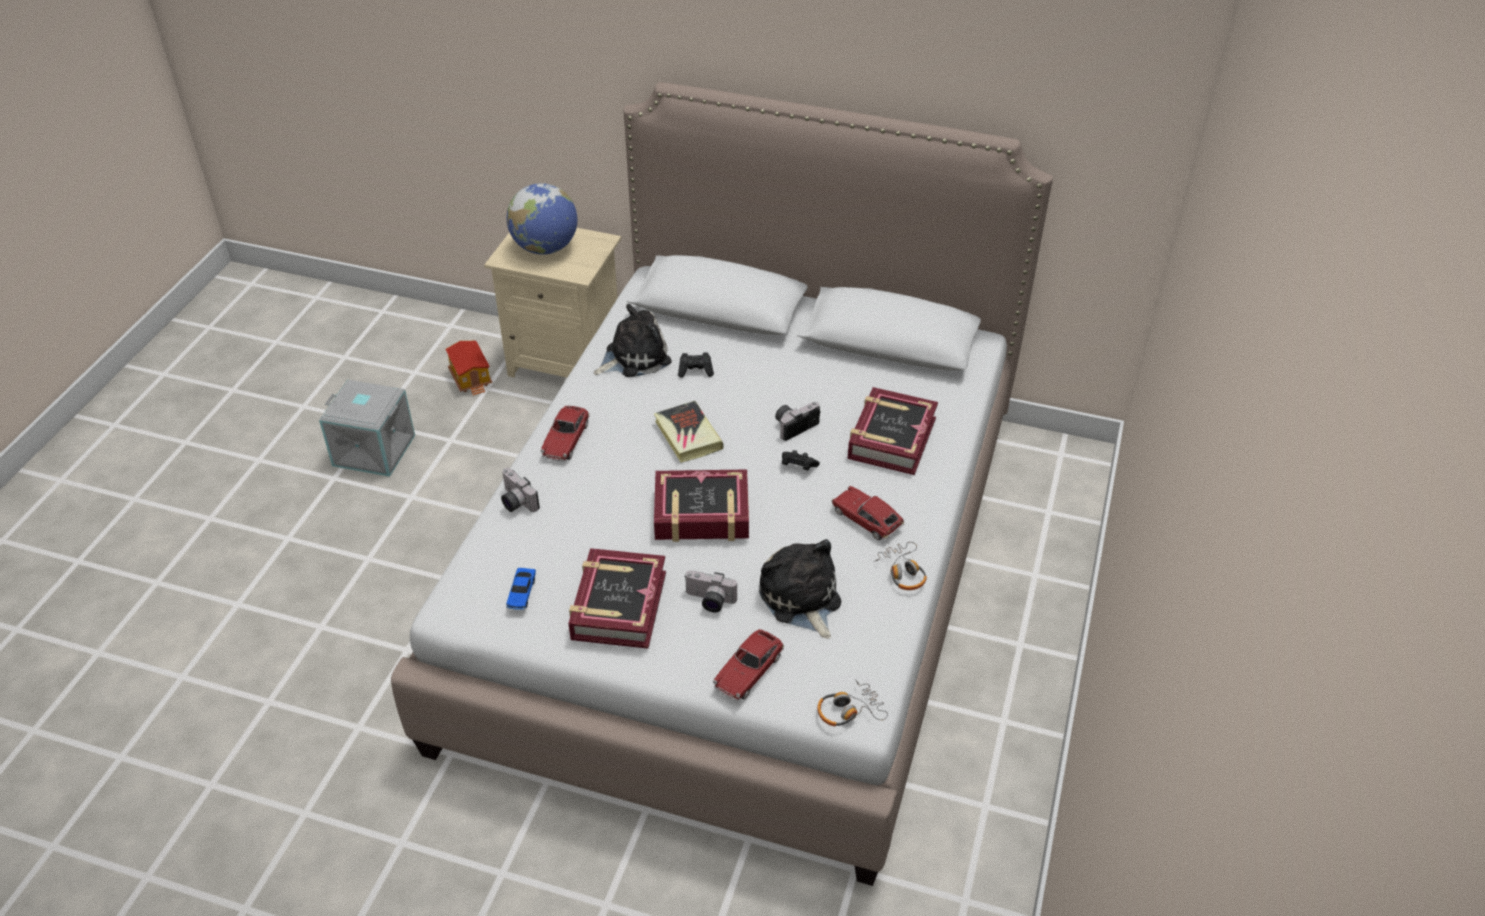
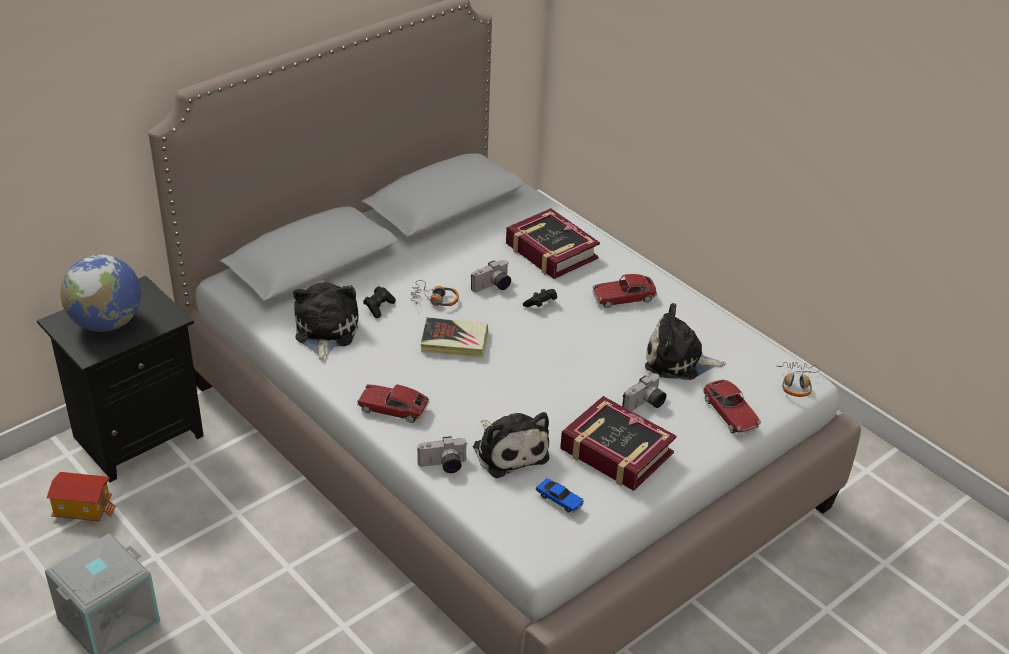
camera: 60 degrees left, 5 degrees down
beige nightstand [484,228,621,377] -> black nightstand [37,276,204,482]
toy car [541,406,590,461] -> toy car turned 150 degrees clockwise [357,384,430,423]
book [654,469,749,542] -> none
camera [775,402,820,441] -> camera turned 120 degrees counterclockwise [471,260,511,292]
headphones [873,542,927,590] -> headphones moved to [411,280,459,306]
none -> plush toy [473,412,549,478]

